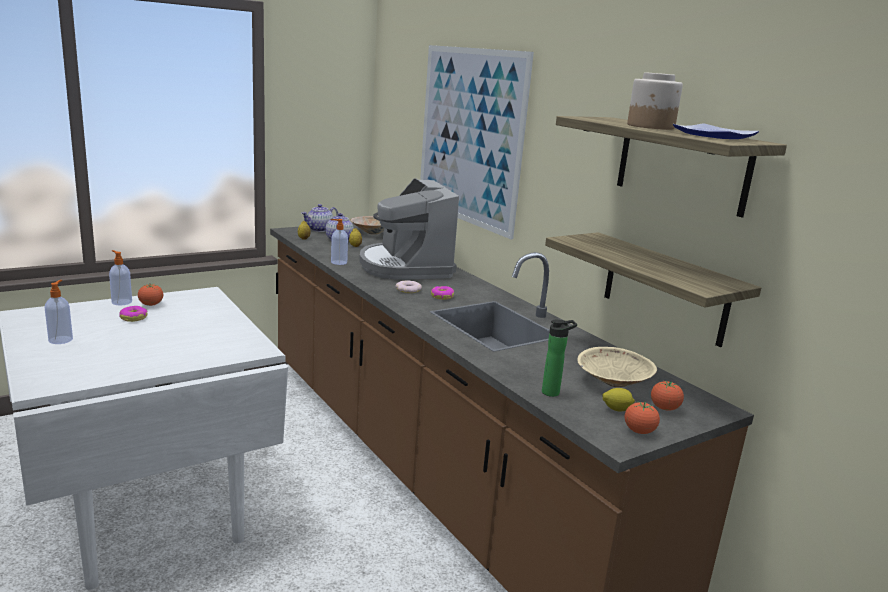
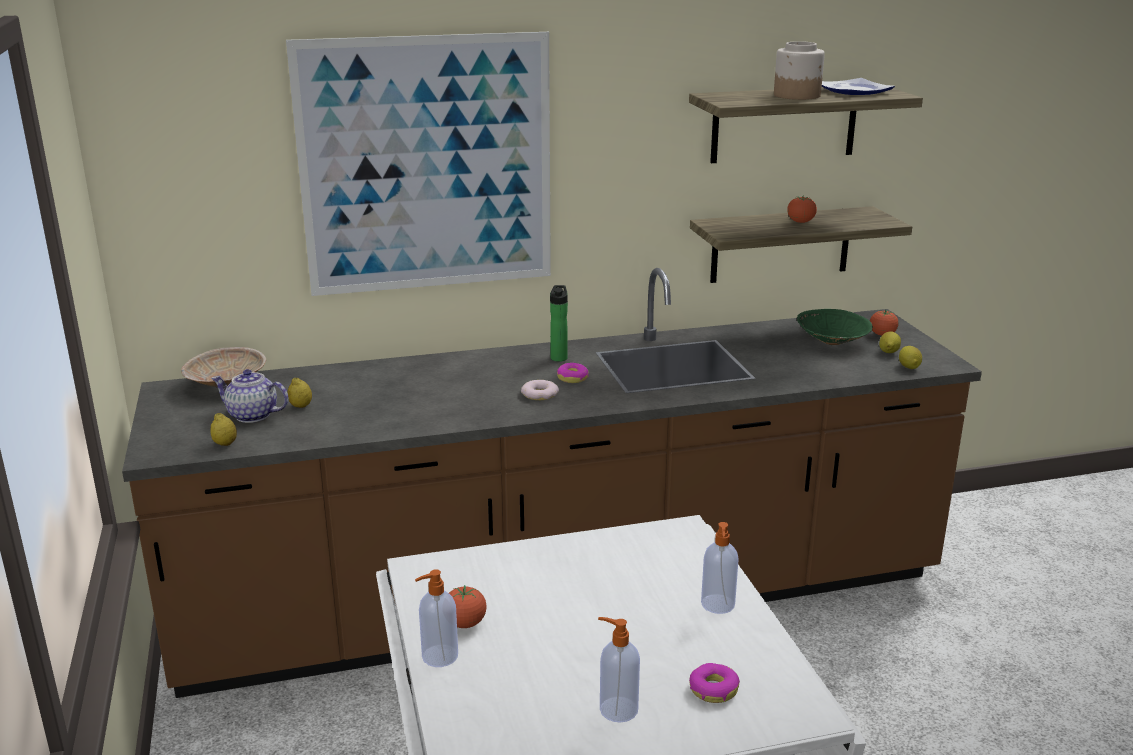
camera: 70 degrees left, 5 degrees up
donut [119,306,148,322] -> donut moved to [689,663,740,703]
teapot [301,204,338,232] -> none
soap dispenser [330,219,348,265] -> soap dispenser moved to [701,522,739,614]
coffee machine [359,178,459,280] -> none
bottle [542,319,577,397] -> bottle moved to [550,285,568,362]
beige bowl [577,347,657,387] -> green bowl [797,309,873,345]
tomato [625,401,660,434] -> tomato moved to [787,195,817,223]
none -> lemon [899,346,922,369]

